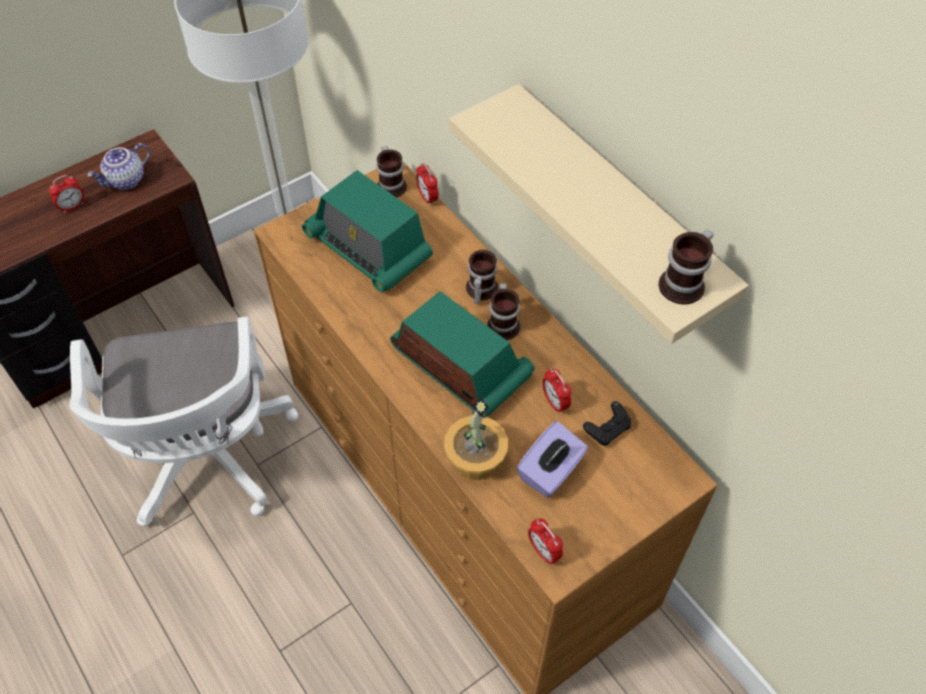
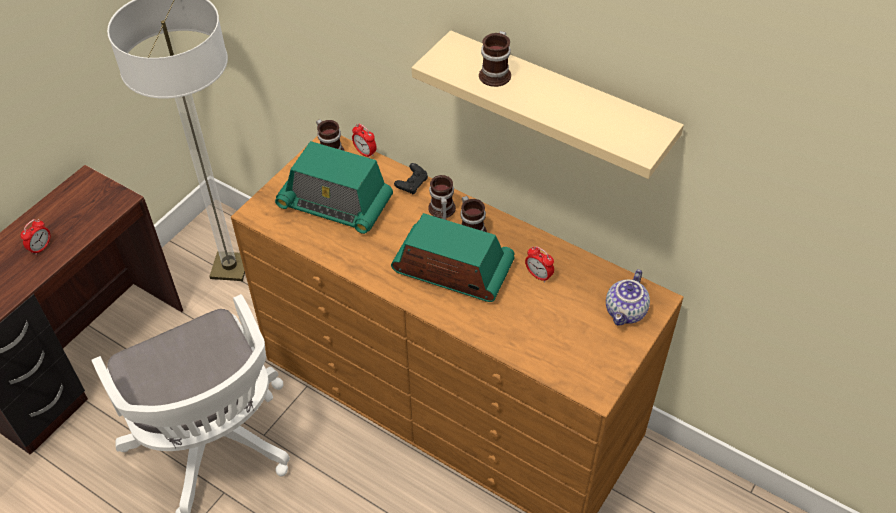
camera: 20 degrees left, 5 degrees down
teapot [87,143,151,190] -> teapot moved to [606,269,650,325]
potted plant [444,397,508,480] -> none
purple tissue box [517,421,588,498] -> none
alarm clock [528,519,563,564] -> none
black game controller [583,401,631,446] -> black game controller moved to [394,163,428,195]
mug [658,229,714,305] -> mug moved to [479,31,511,87]

